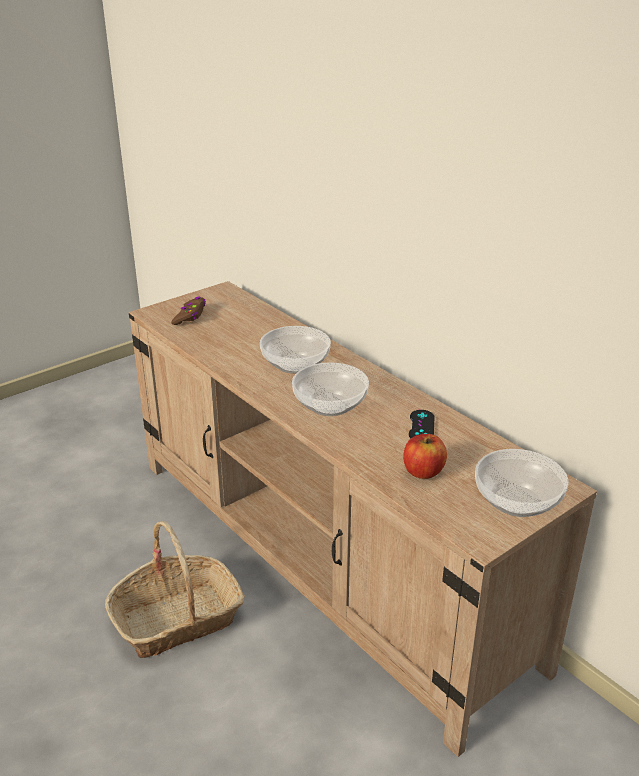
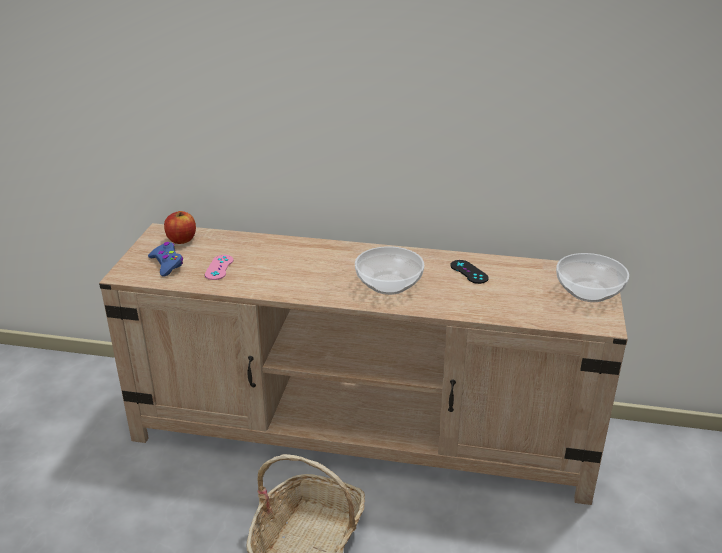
camera: 40 degrees left, 0 degrees up
brown game controller [171,297,206,325] -> blue game controller [148,242,183,277]
bowl [260,326,331,374] -> none
apple [403,434,447,479] -> apple moved to [164,211,196,244]
none -> pink game controller [205,255,233,280]

